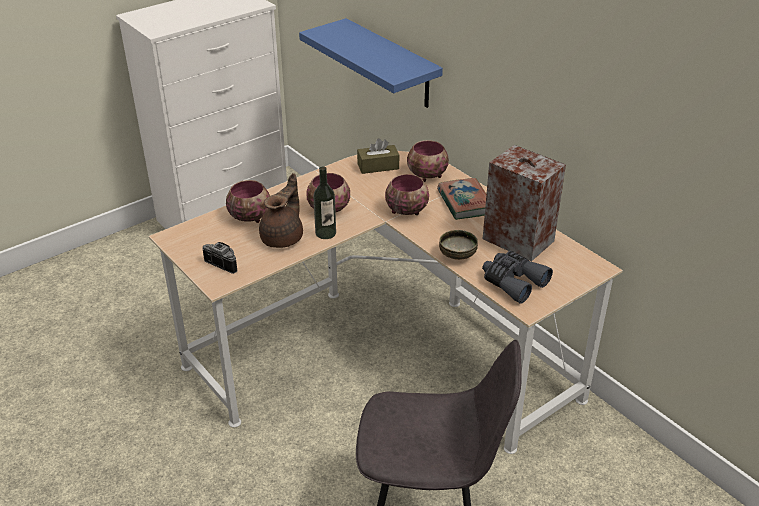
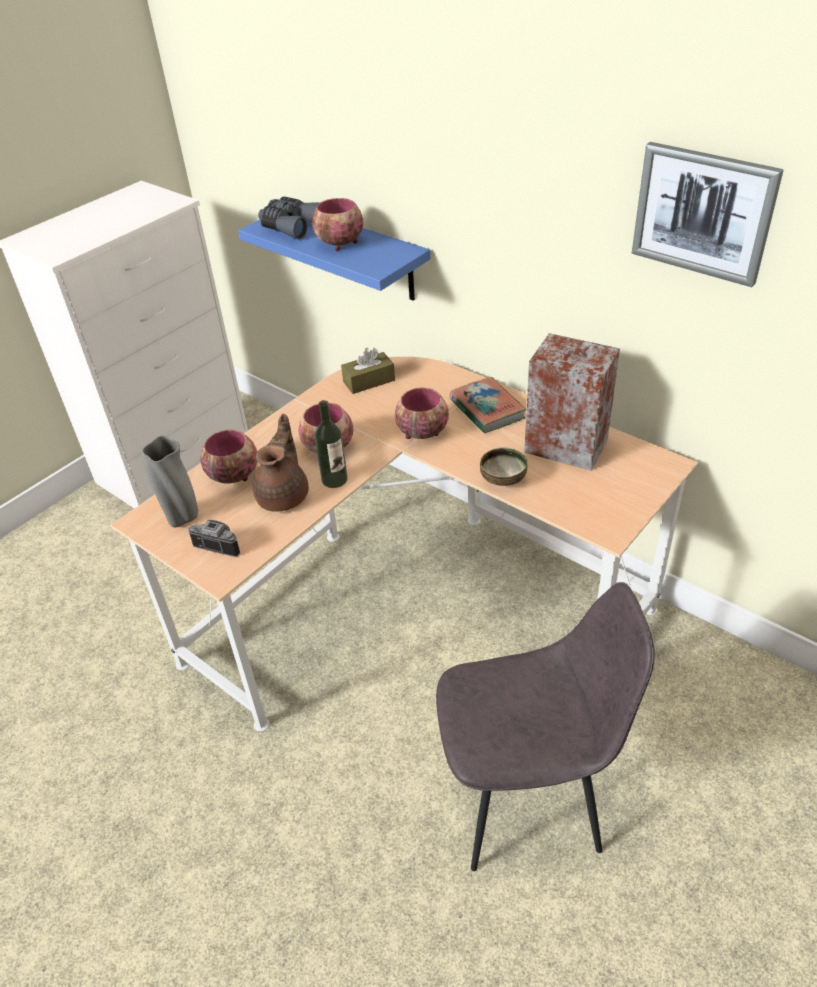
camera: 10 degrees left, 5 degrees up
bowl [407,140,449,182] -> bowl moved to [312,198,364,251]
grey binoculars [482,251,553,303] -> grey binoculars moved to [258,197,319,239]
none -> grey vase [142,435,198,527]
none -> picture [632,142,784,287]

